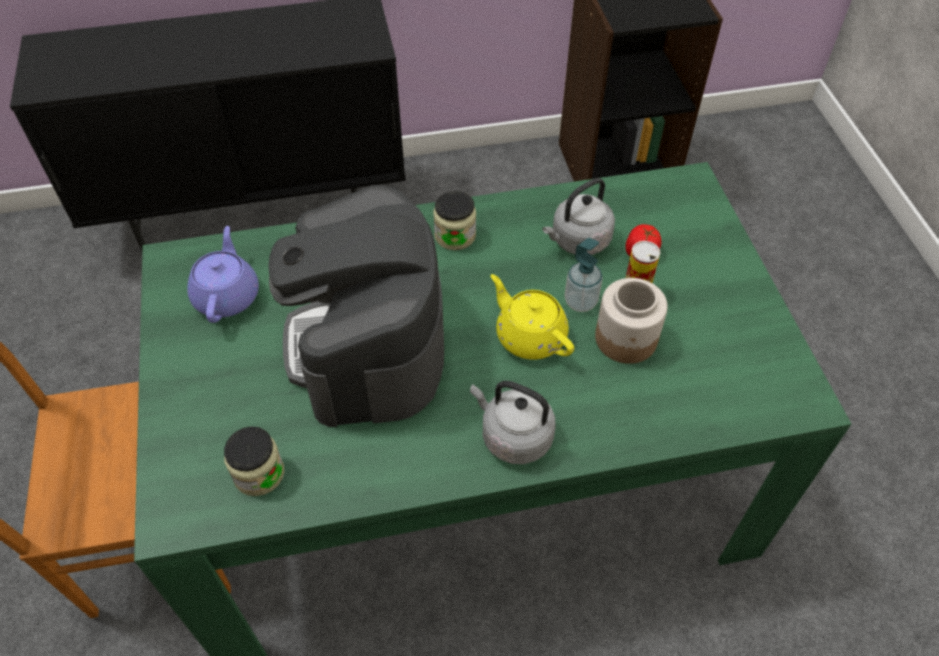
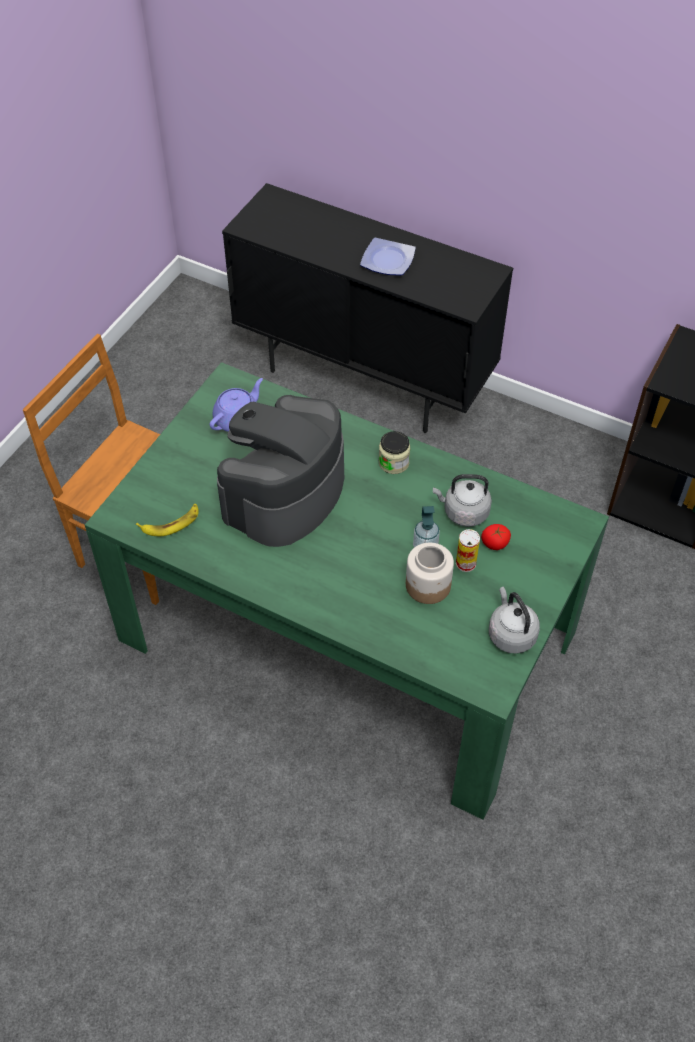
camera: 40 degrees right, 0 degrees up
jar [224,426,284,496] -> banana [136,504,199,536]
grey kettle [470,381,556,464] -> grey kettle moved to [489,586,540,654]
yellow teapot [491,274,574,360] -> none
none -> plate [360,238,416,276]

